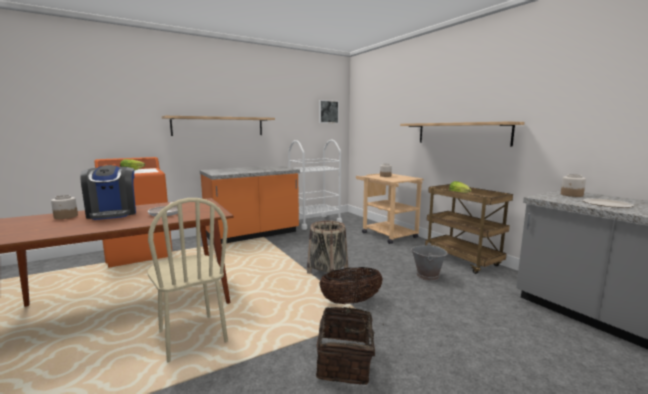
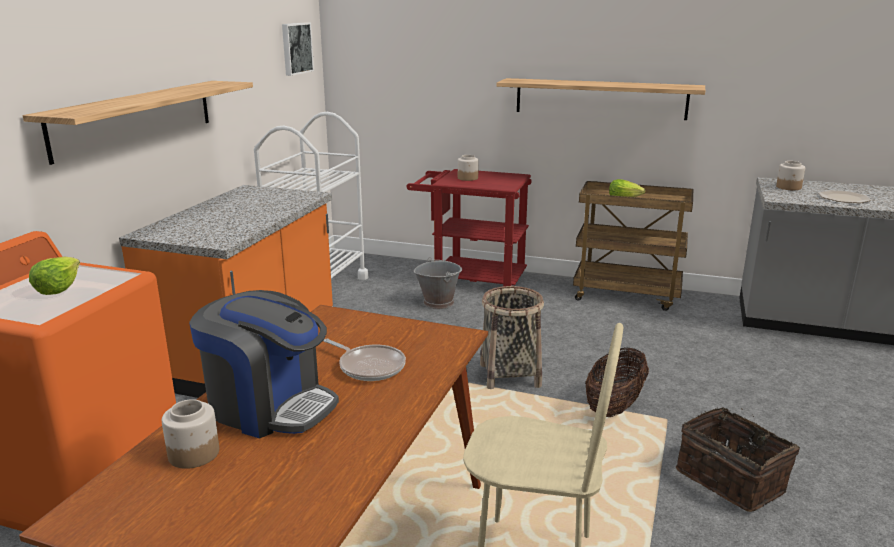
camera: 40 degrees left, 10 degrees up
beige cart [356,174,424,244] -> red cart [406,169,532,286]
grey bucket [411,242,448,281] -> grey bucket moved to [414,257,462,309]

